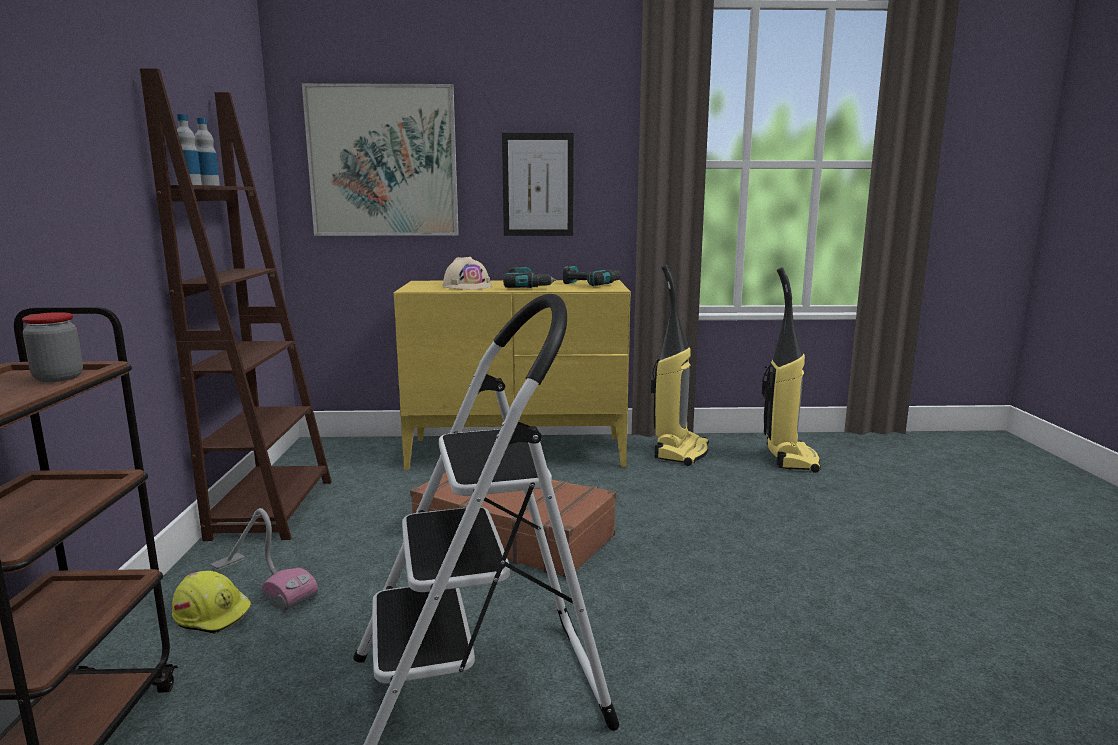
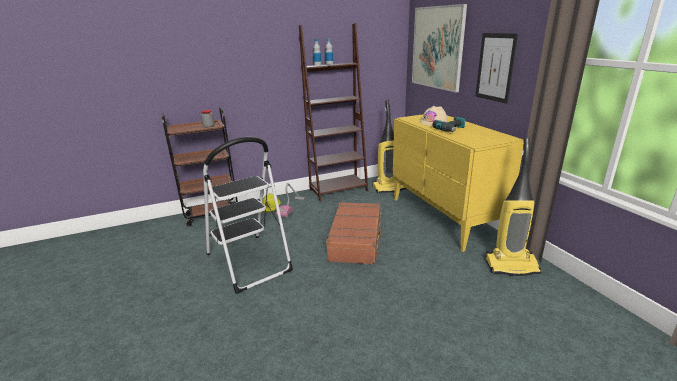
camera: 70 degrees right, 10 degrees up
power drill [563,266,621,286] -> none
vacuum cleaner [762,267,821,473] -> vacuum cleaner moved to [372,100,407,193]

